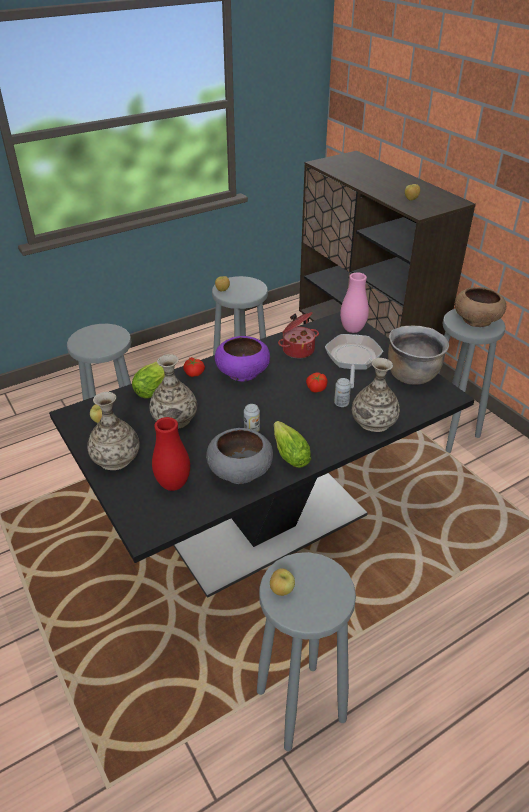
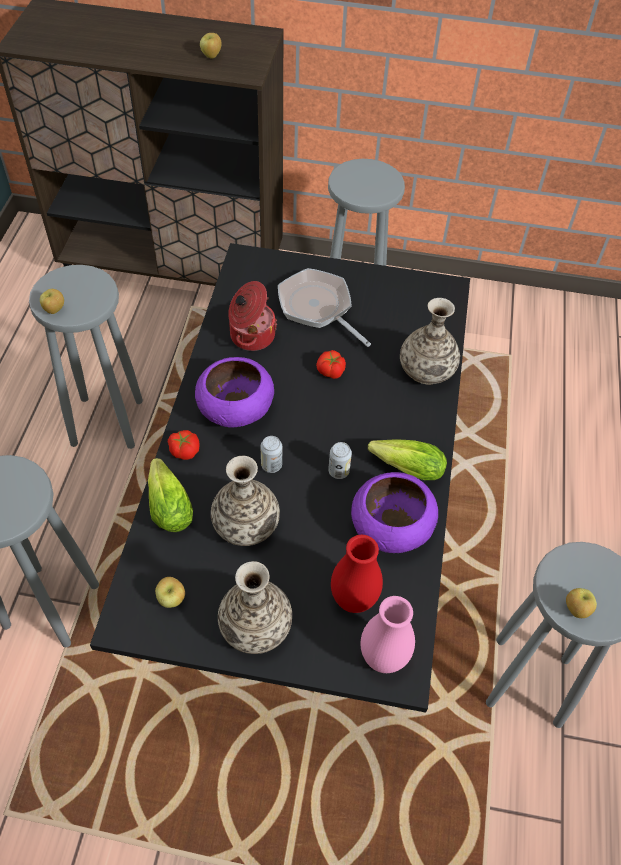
camera: 50 degrees left, 15 degrees up
grey bowl [206,428,273,484] -> purple bowl [351,472,438,553]
can [334,378,351,407] -> can moved to [260,436,282,473]
pink vase [340,272,369,333] -> pink vase moved to [361,596,415,673]
brown cooking pot [388,326,449,385] -> none
brown bowl [455,287,506,327] -> none

